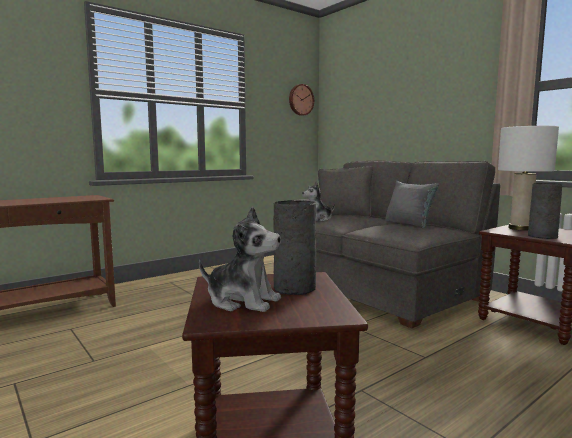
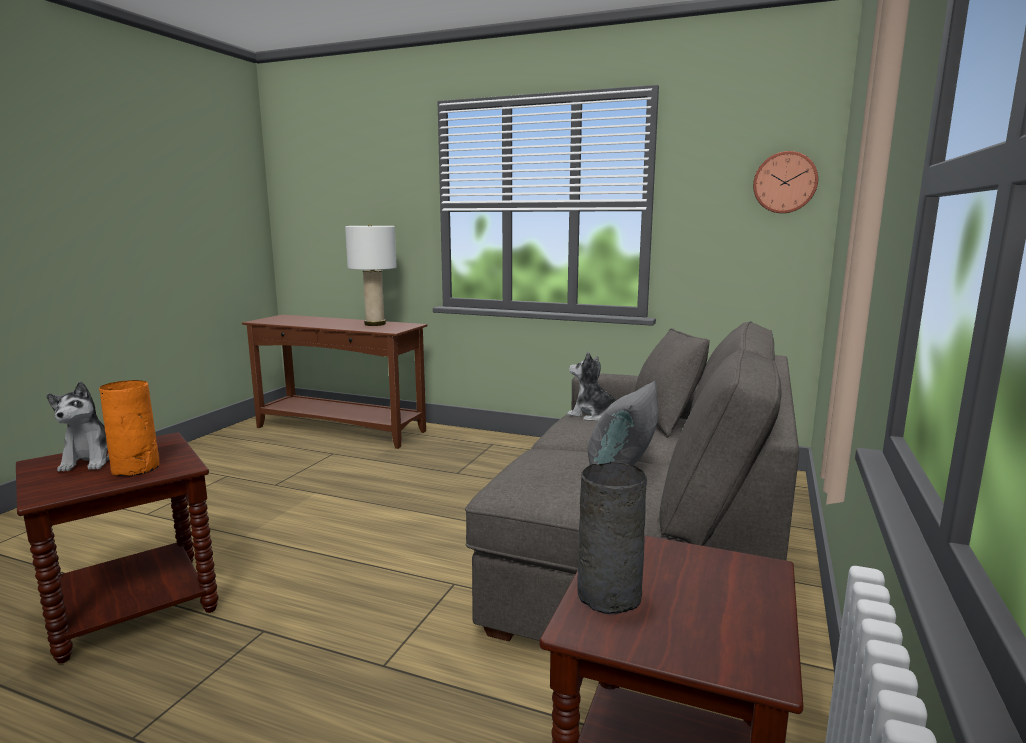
camera: 60 degrees right, 5 degrees up
grey vase [273,200,316,295] -> orange vase [99,380,160,476]
white table lamp [498,126,559,231] -> white table lamp moved to [345,224,397,326]

